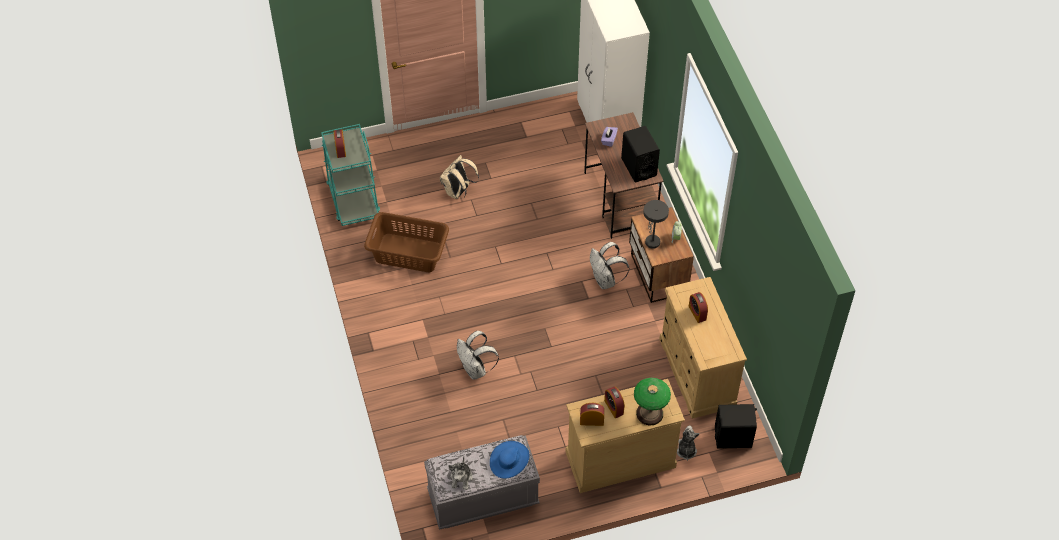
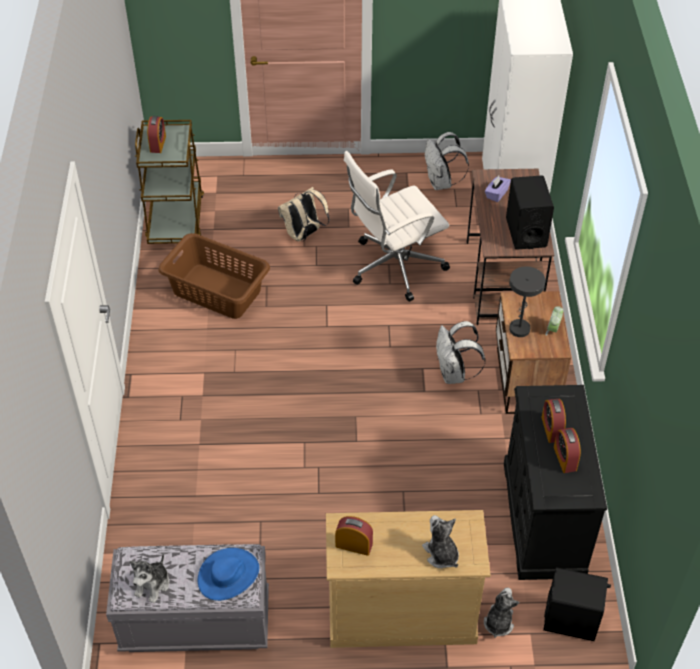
camera: 15 degrees right, 5 degrees down
turquoise cart [321,124,380,226] -> brown cart [135,120,204,244]
white backpack [457,331,499,380] -> white backpack moved to [425,132,469,190]
alarm clock [604,387,625,418] -> alarm clock moved to [554,428,581,473]
table lamp [634,378,671,426] -> plush toy [422,515,459,568]
beige dresser [659,277,747,419] -> black dresser [504,385,607,580]
none -> white office chair [344,151,450,302]

